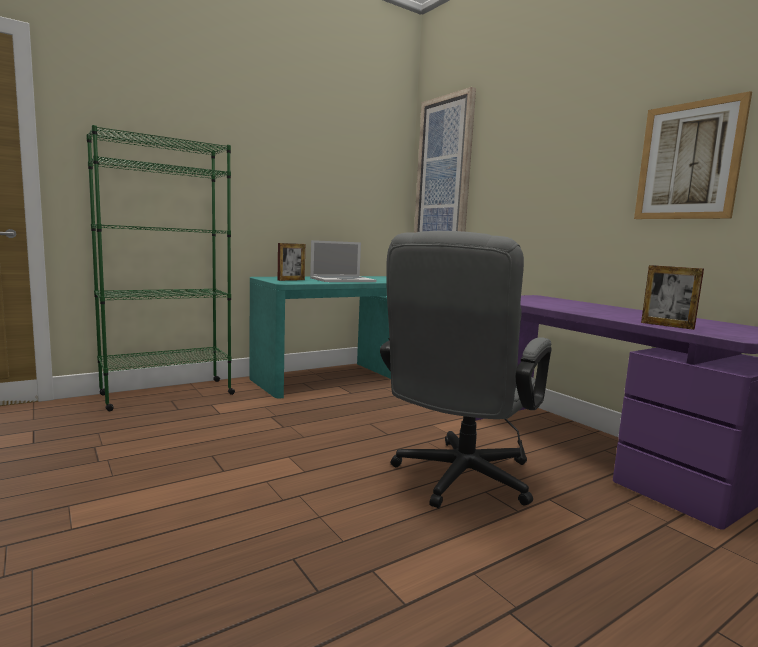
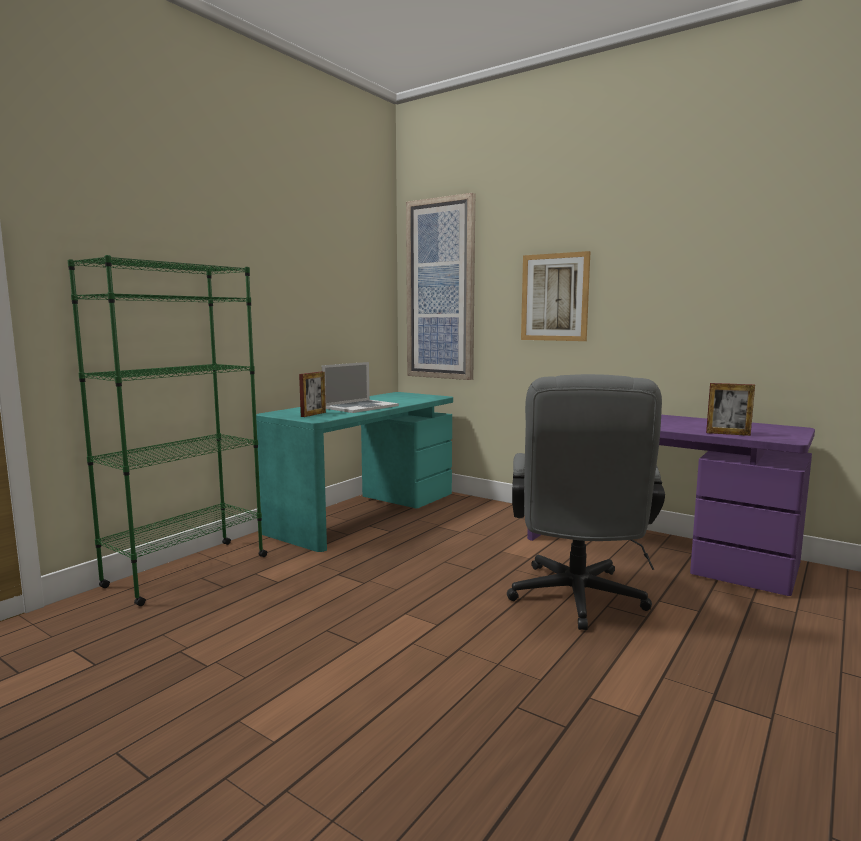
camera: 20 degrees left, 0 degrees up
picture [634,91,752,219] -> picture moved to [521,251,590,341]

